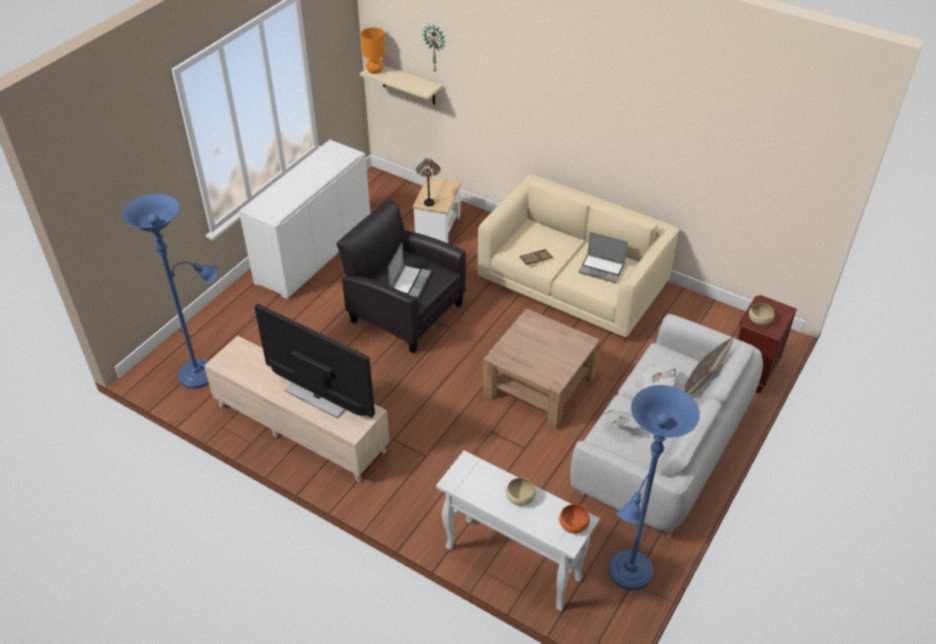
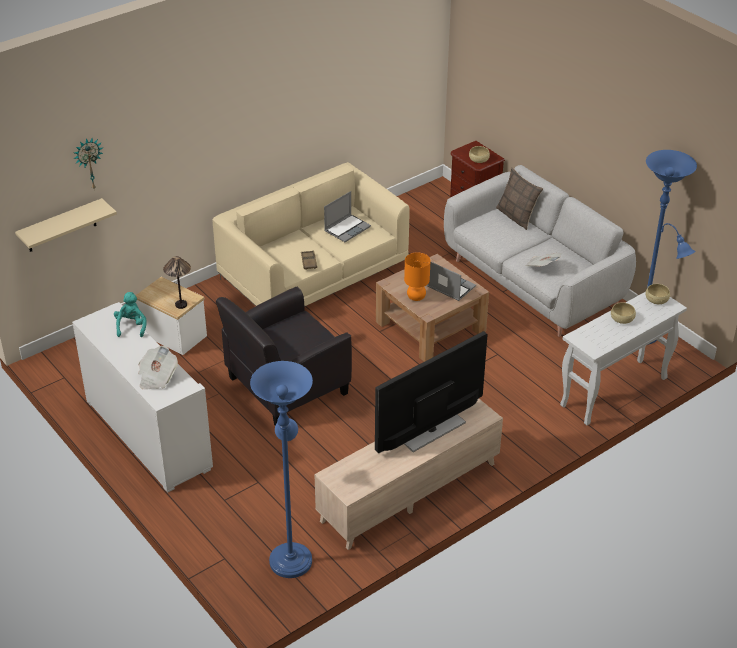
camera: 70 degrees left, 5 degrees down
orange table lamp [361,27,385,74] -> orange table lamp moved to [404,252,430,301]
laptop [388,243,431,298] -> laptop moved to [426,261,476,301]
orange bowl [559,504,590,534] -> beige bowl [646,284,670,304]
newspaper [633,362,678,391] -> newspaper moved to [138,346,178,390]
none -> turquoise plush toy [114,292,146,337]

